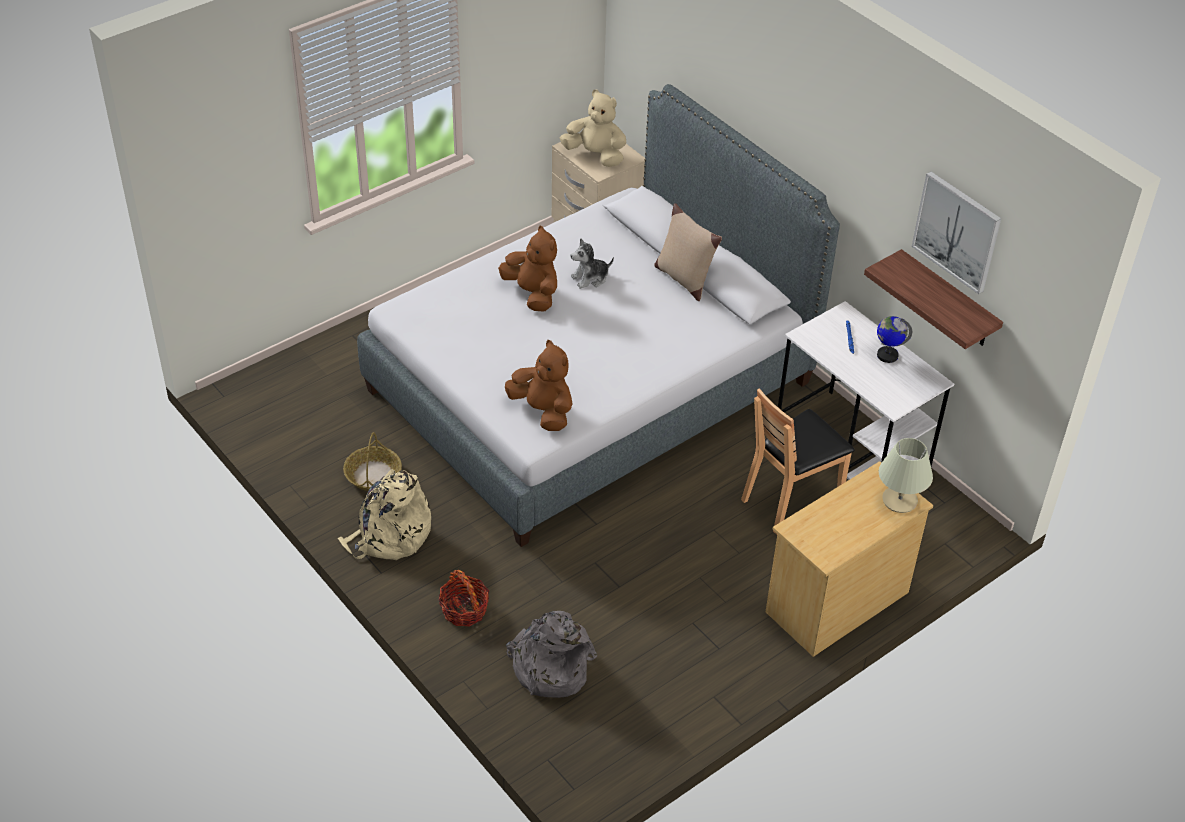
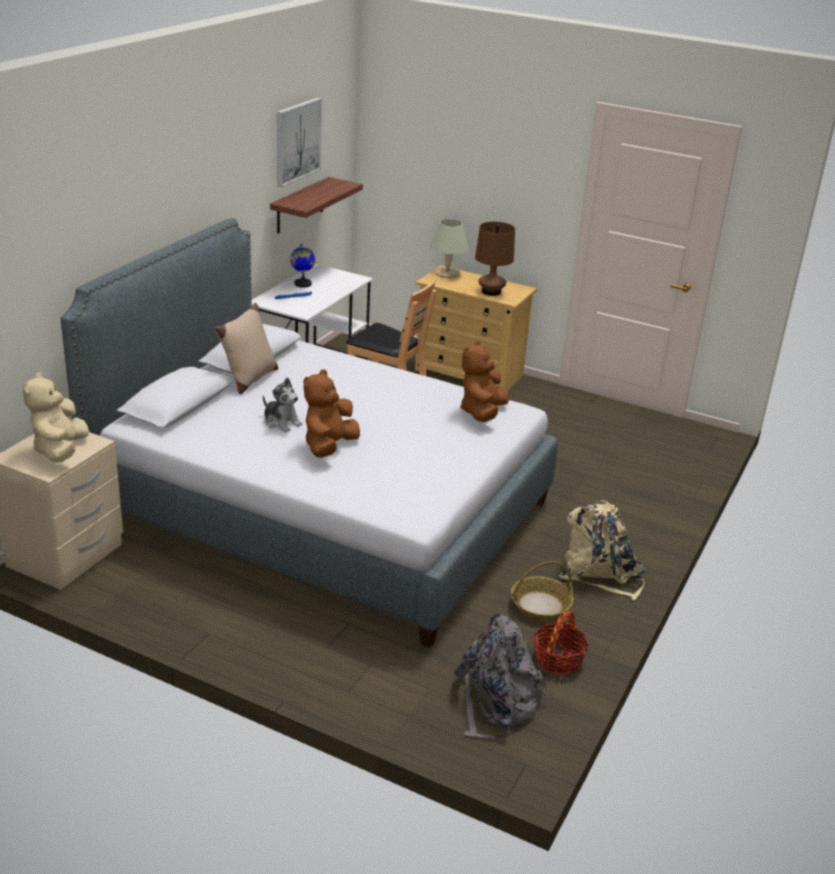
camera: 115 degrees left, 15 degrees down
basket [438,570,489,627] -> basket moved to [534,611,589,674]
grey backpack [506,611,597,698] -> grey backpack moved to [454,613,549,738]
none -> brown table lamp [475,222,515,296]

